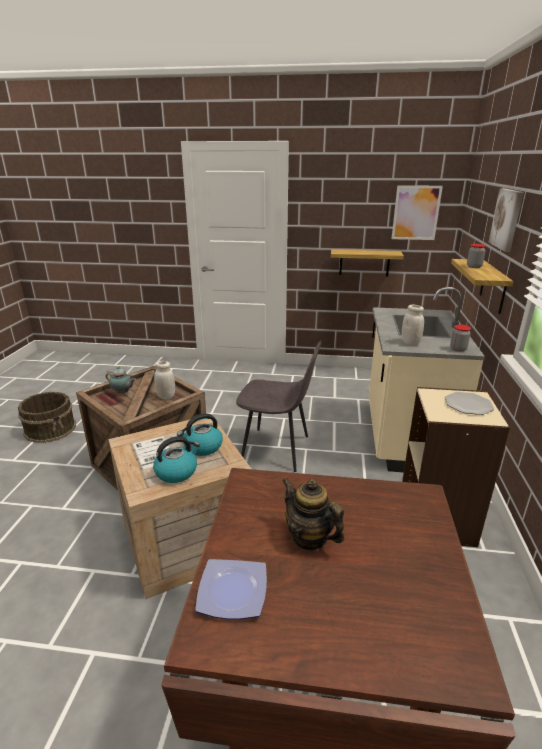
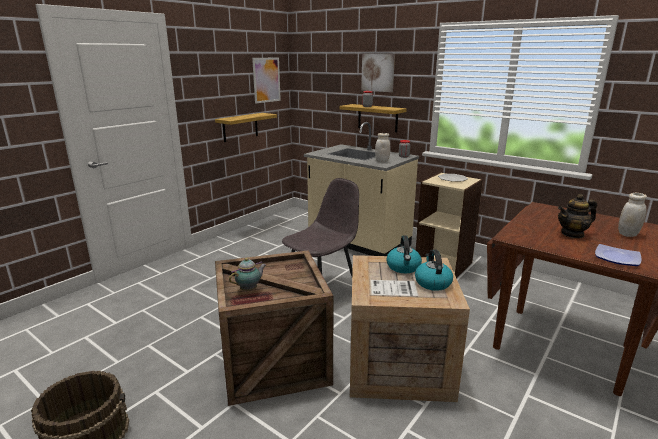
camera: 60 degrees left, 5 degrees down
white jar [154,361,175,399] -> white jar moved to [618,193,647,237]

